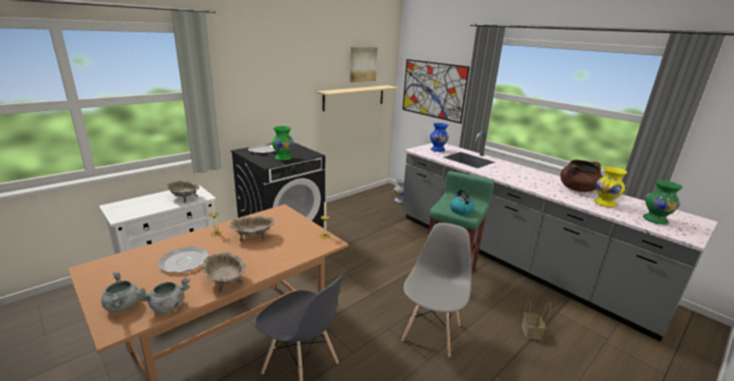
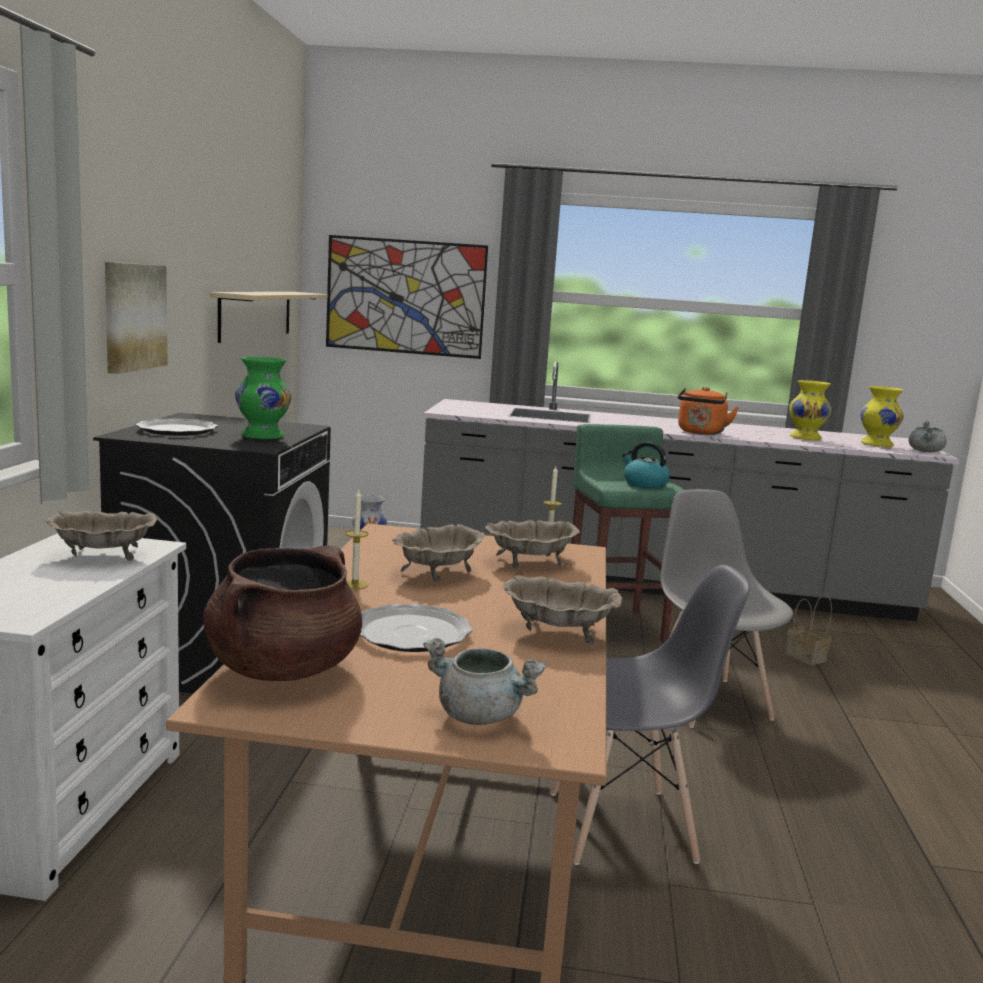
camera: 40 degrees left, 10 degrees down
grey cooking pot [135,277,190,313] -> grey cooking pot moved to [909,420,947,452]
picture [350,47,378,83] -> picture moved to [105,262,168,374]
blue vase [430,123,449,152] -> none
brown cooking pot [560,160,602,192] -> brown cooking pot moved to [203,546,362,681]
green vase [643,180,683,225] -> yellow vase [860,386,904,447]
none -> beige bowl [484,520,580,568]
none -> orange kettle [678,387,739,435]

